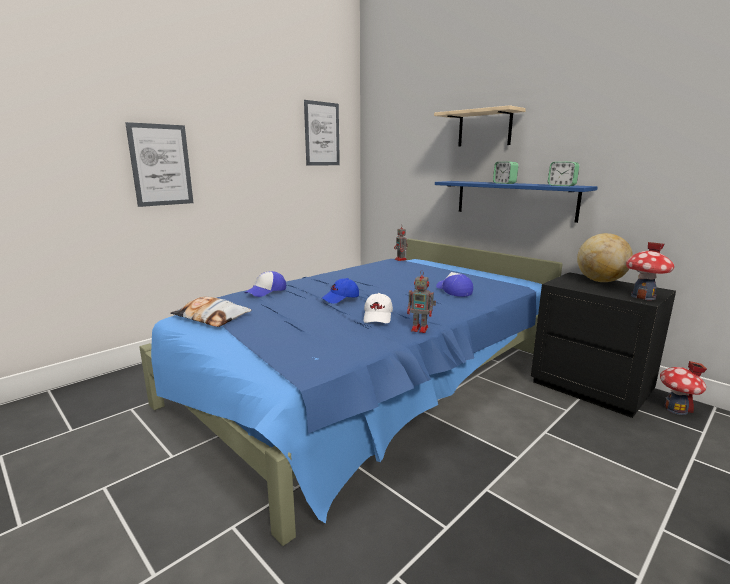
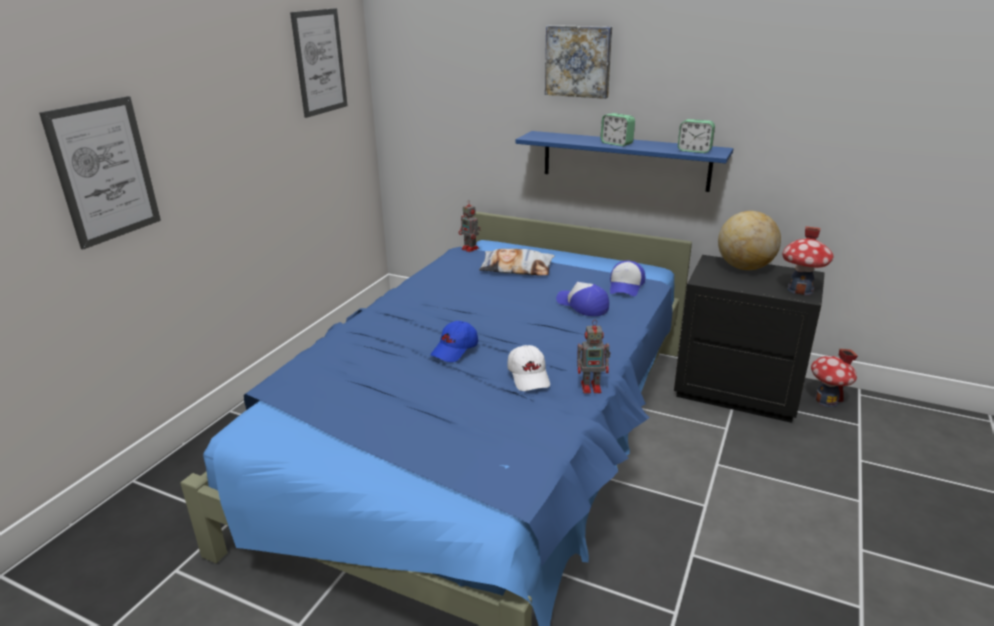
camera: 20 degrees left, 10 degrees up
pillow [170,297,251,327] -> pillow moved to [479,249,555,275]
cap [245,271,286,297] -> cap moved to [610,261,645,296]
beige shelf [434,105,526,146] -> picture [545,25,612,99]

